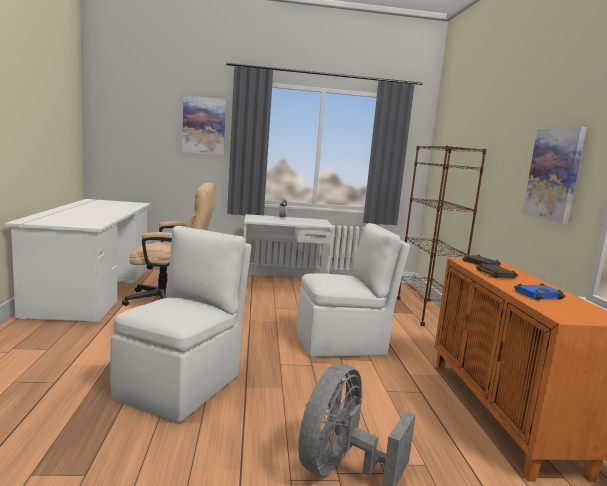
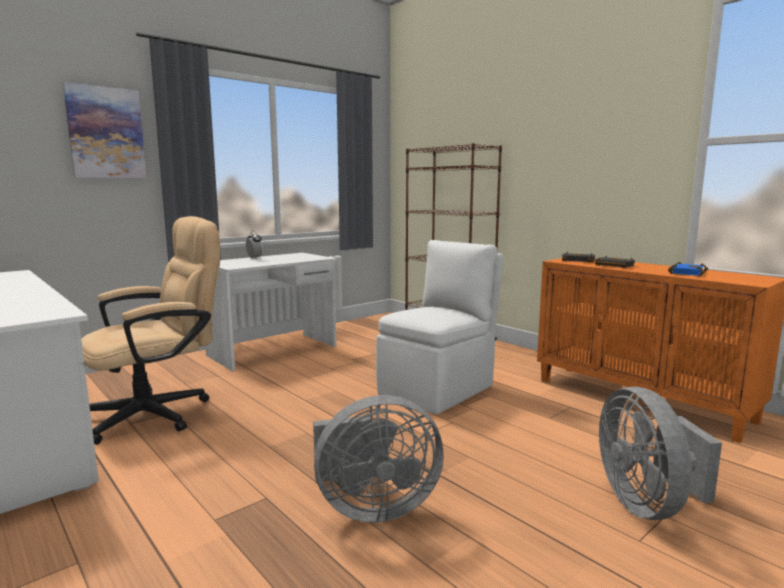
camera: 35 degrees left, 0 degrees up
white chair [110,226,251,423] -> grey fan [313,395,444,523]
picture [522,127,587,224] -> none

